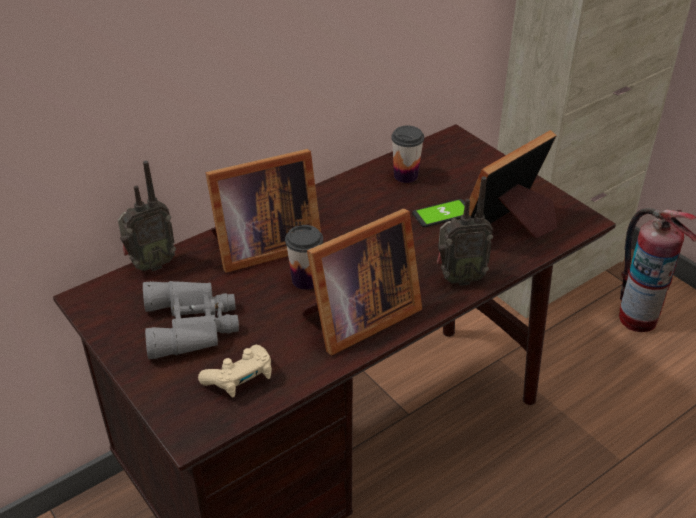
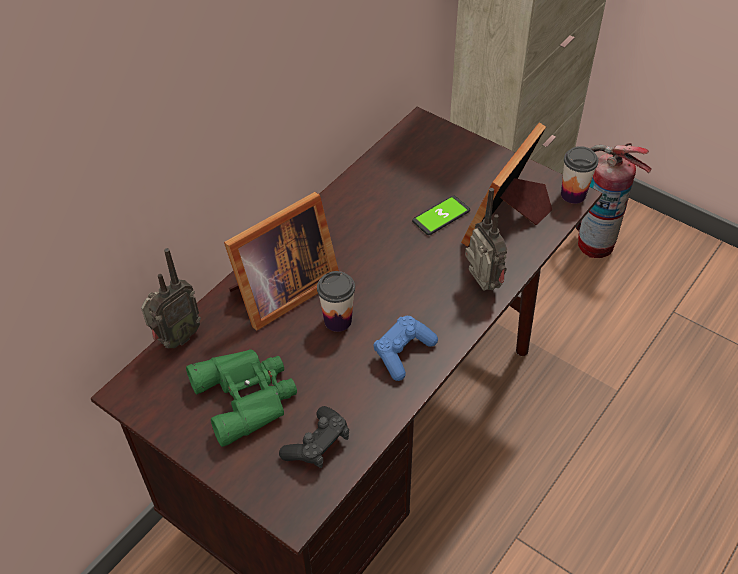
camera: 15 degrees left, 10 degrees up
grey binoculars [143,281,239,359] -> green binoculars [186,349,297,447]
beige game controller [198,345,272,397] -> black game controller [279,406,349,468]
picture frame [302,209,422,355] -> blue game controller [373,316,438,381]
cup [391,125,424,183] -> cup moved to [561,146,598,204]
radio [437,176,493,286] -> radio turned 90 degrees counterclockwise [465,188,507,291]

